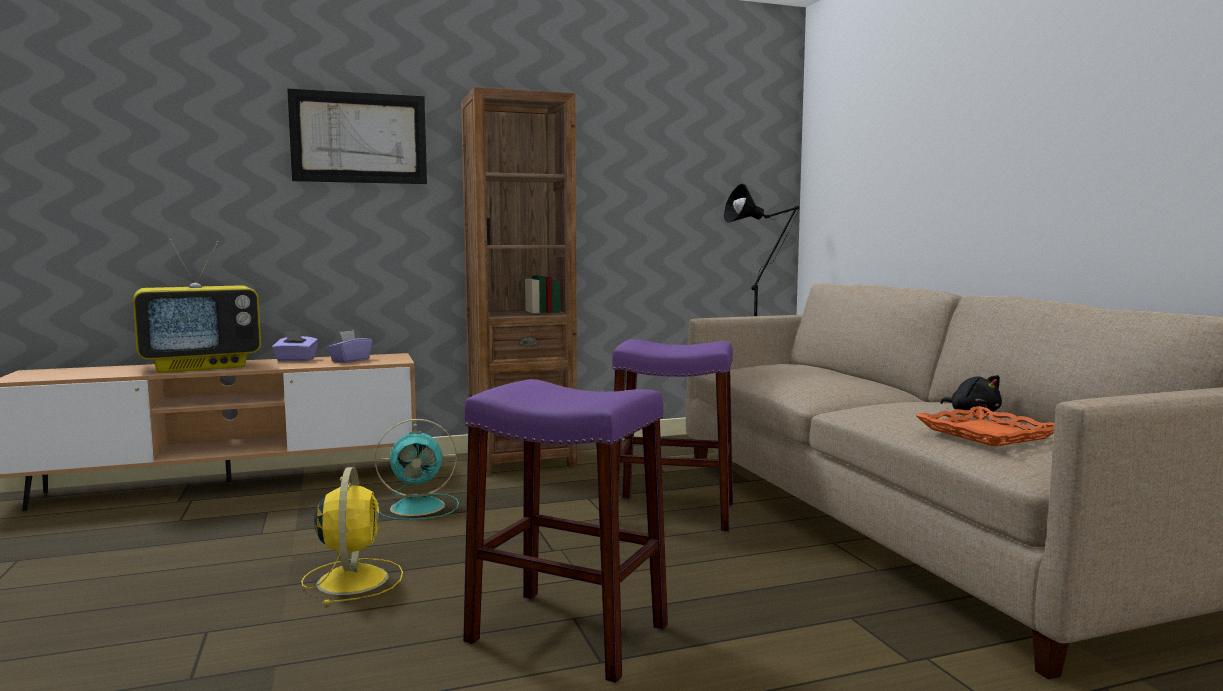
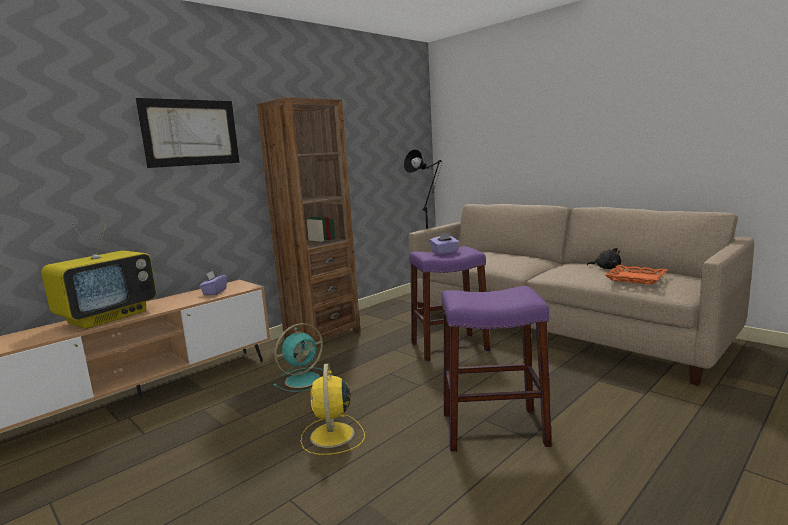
camera: 25 degrees left, 5 degrees up
purple tissue box [272,331,318,362] -> purple tissue box moved to [430,232,460,254]
yellow fan [301,467,403,605] -> yellow fan turned 150 degrees counterclockwise [301,363,365,455]

